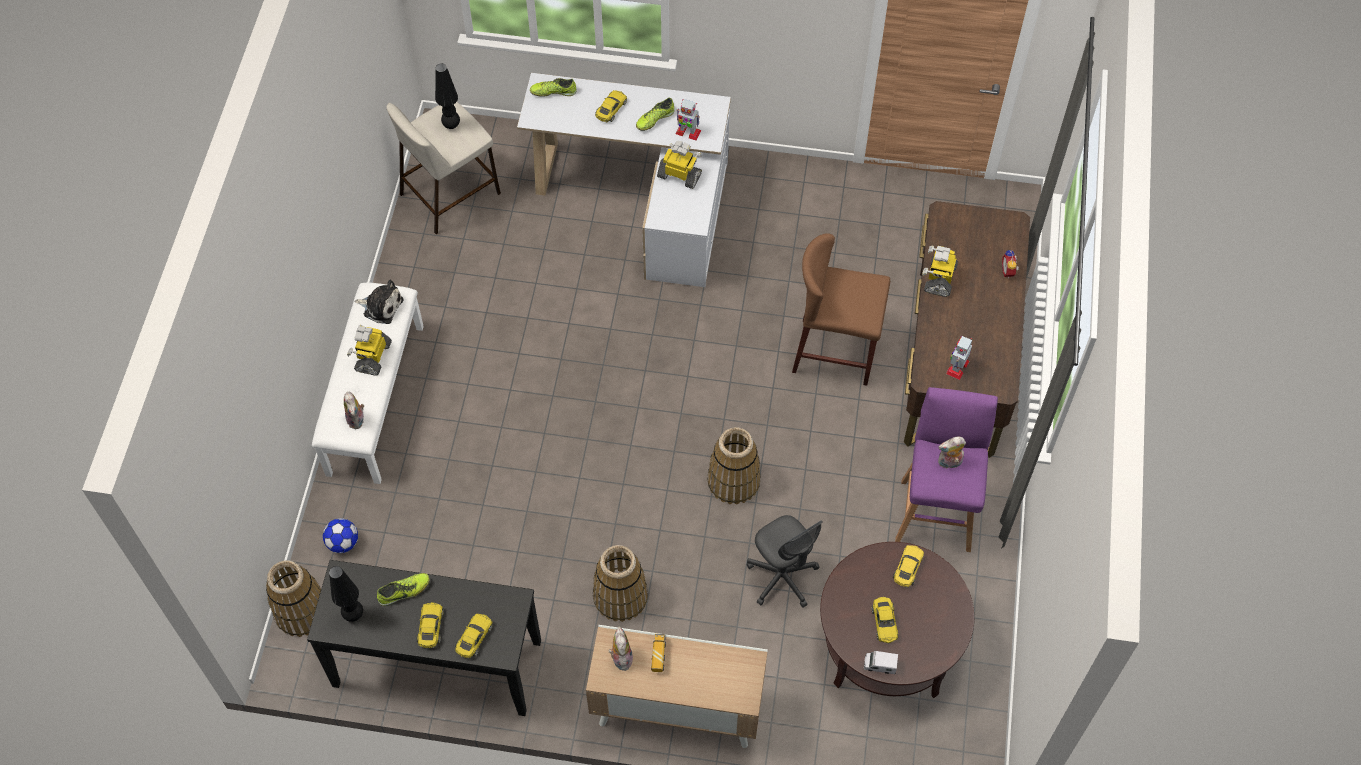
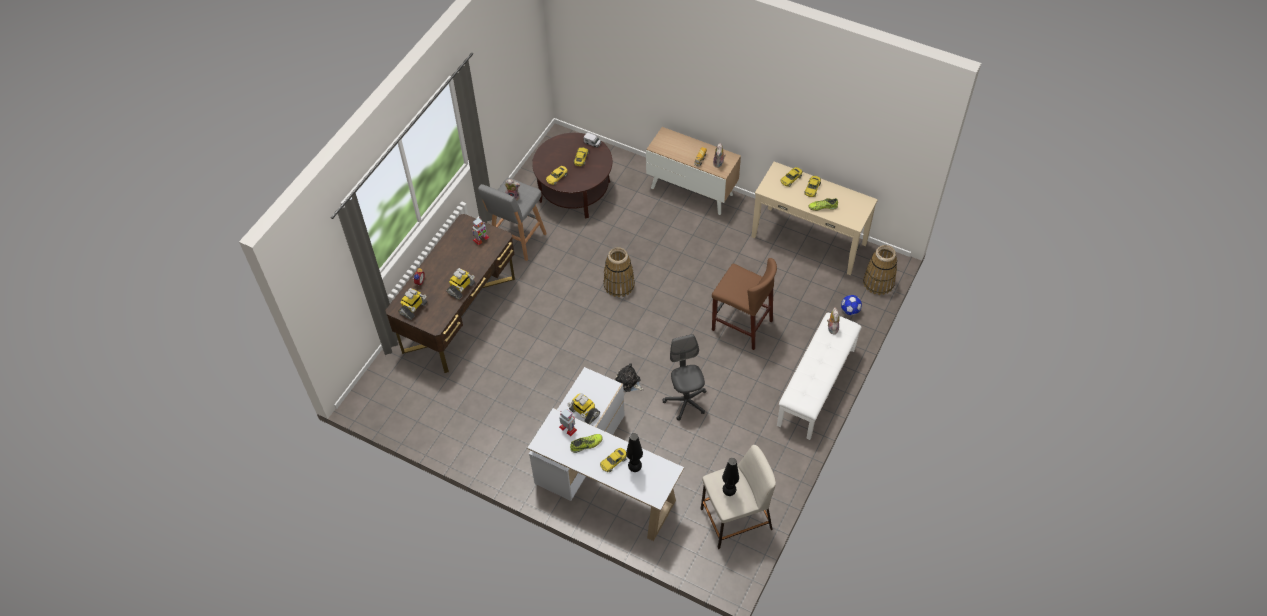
camera: 160 degrees left, 5 degrees down
black console table [307,560,541,716] -> beige console table [751,162,878,275]
black table lamp [329,566,363,622] -> black table lamp moved to [626,433,643,472]
toy robot [347,325,392,376] -> toy robot moved to [398,288,427,320]
plush toy [354,280,403,324] -> plush toy moved to [615,363,644,392]
shoe [530,78,577,97] -> none
basket [593,545,648,622] -> none
grey office chair [747,515,823,608] -> grey office chair moved to [663,334,707,421]
brown stool [792,233,890,386] -> brown stool moved to [712,258,777,350]
purple stool [895,387,998,552] -> grey stool [478,178,547,261]

